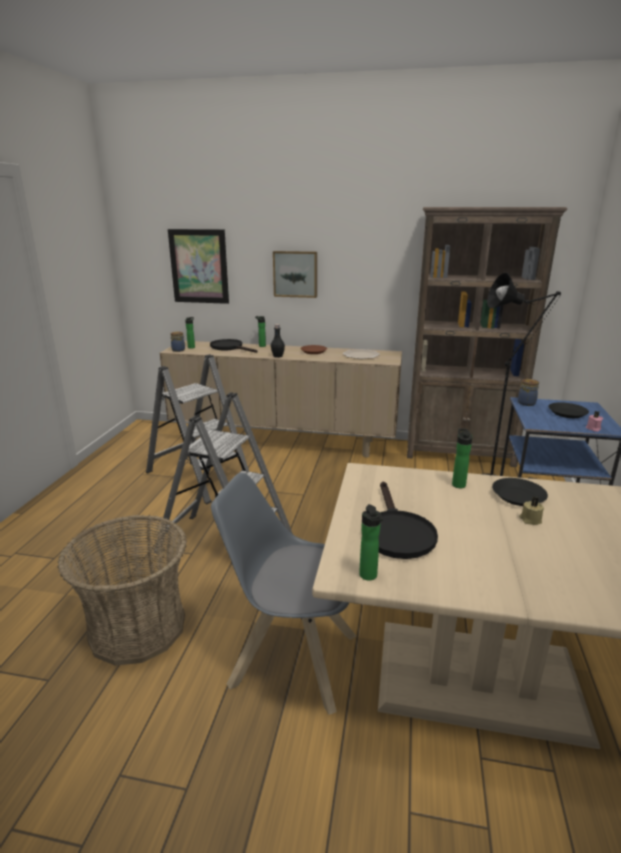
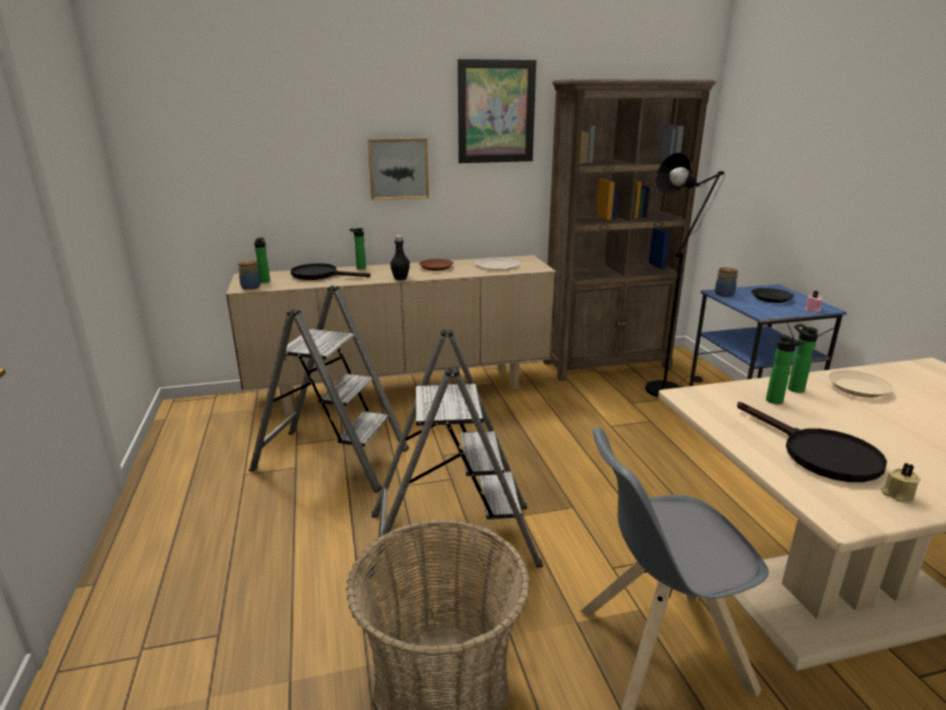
camera: 25 degrees left, 0 degrees up
picture [168,229,229,304] -> picture moved to [458,59,536,163]
bottle [359,504,383,581] -> bottle moved to [766,335,804,404]
black plate [492,478,548,506] -> beige plate [828,370,894,398]
beige candle [519,497,544,525] -> beige candle moved to [881,463,921,502]

